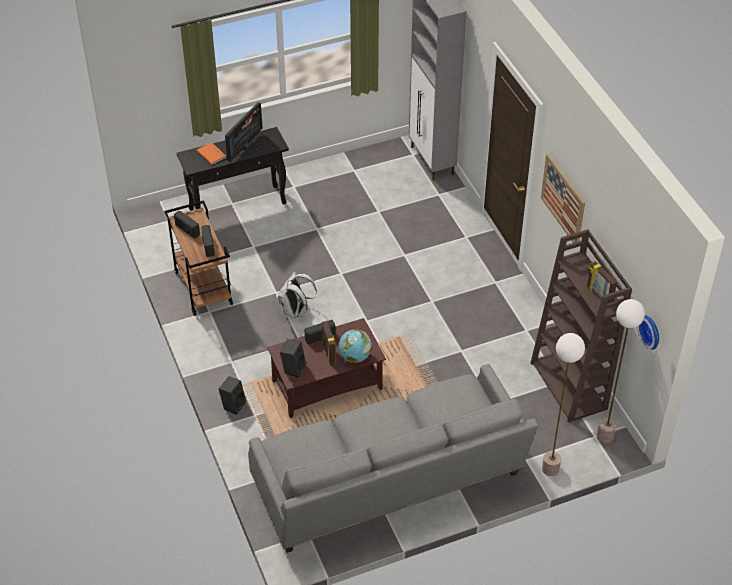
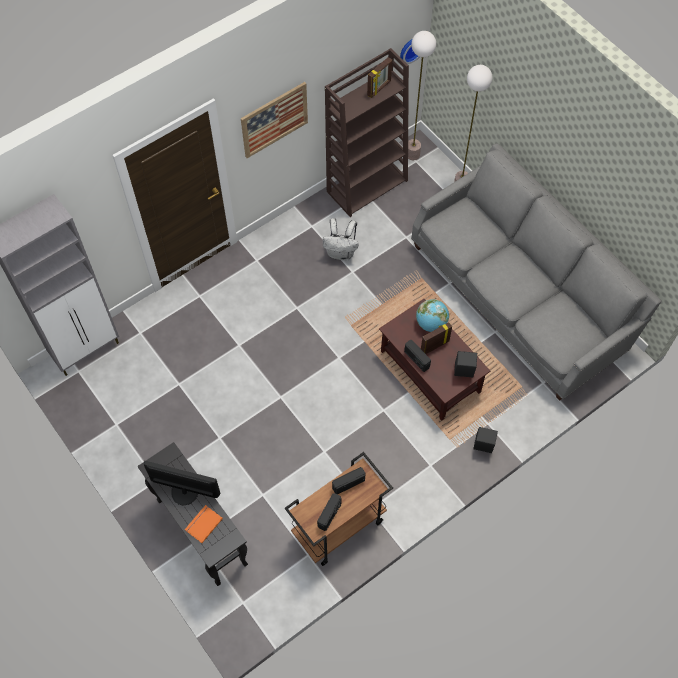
camera: 105 degrees left, 15 degrees up
white backpack [278,272,317,318] -> white backpack moved to [323,218,359,260]

